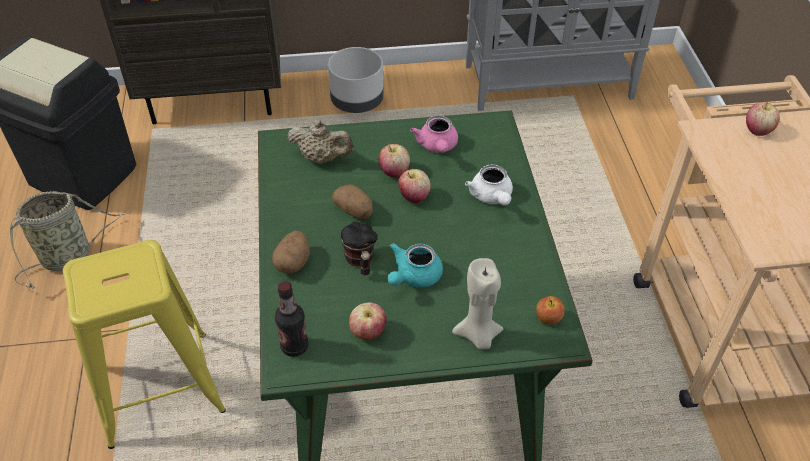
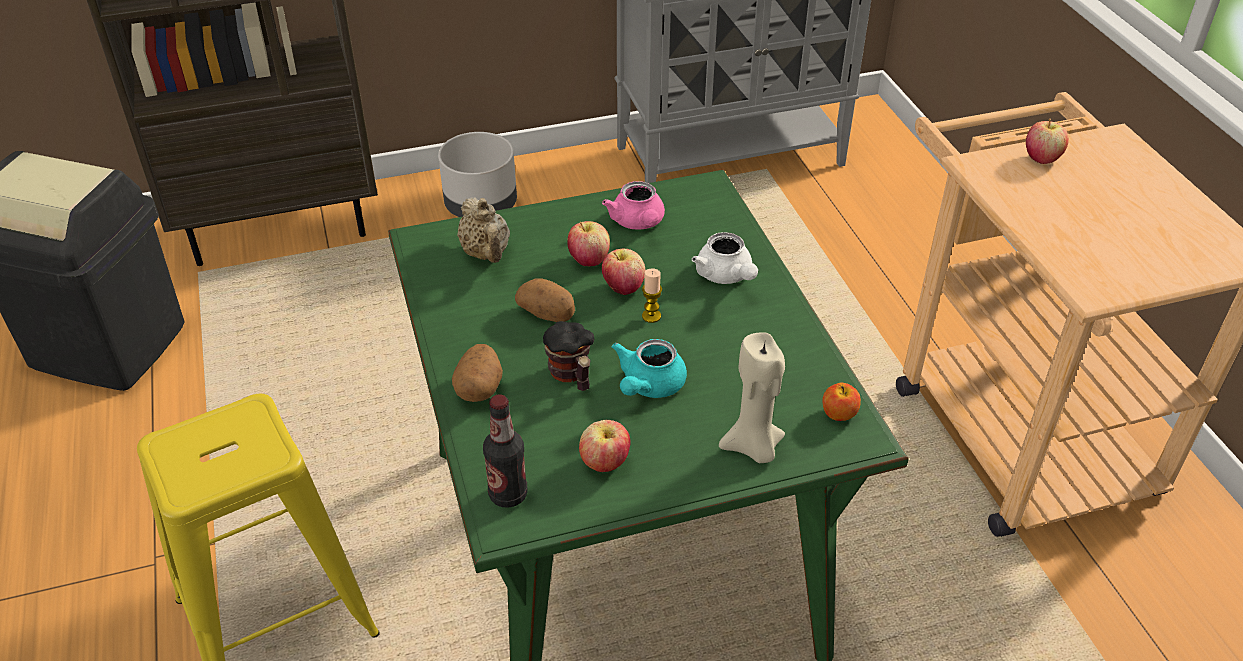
camera: 10 degrees left, 5 degrees down
basket [10,191,131,289] -> none
beige teapot [287,120,353,164] -> beige teapot turned 60 degrees clockwise [457,197,510,263]
none -> candle [642,268,662,323]

